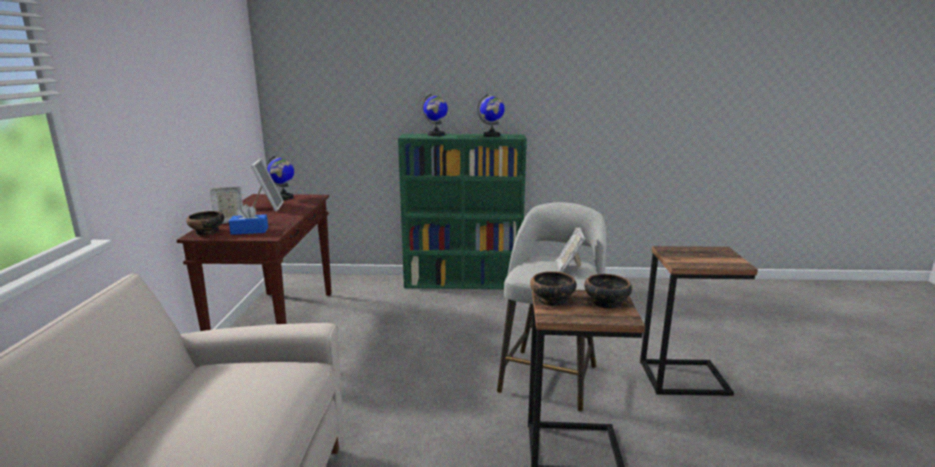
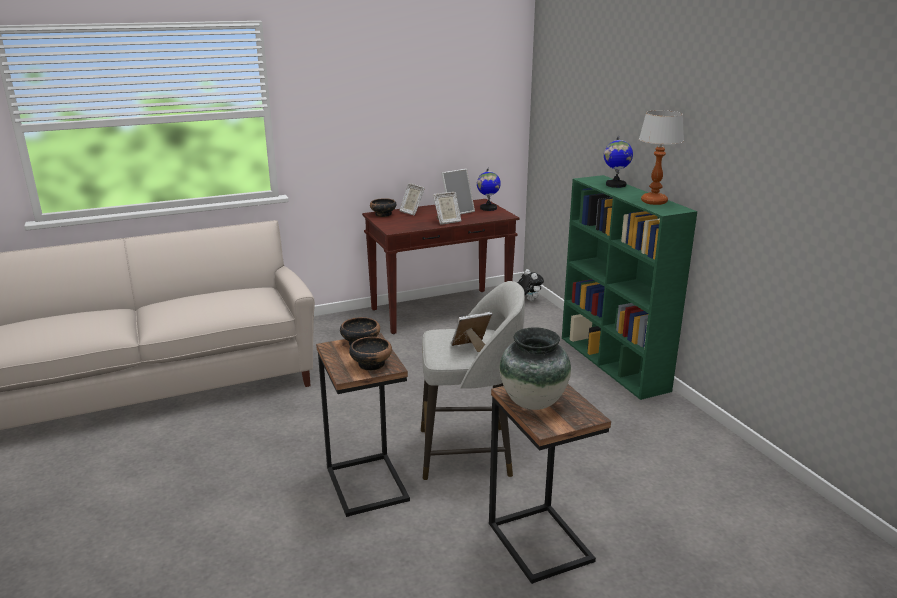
camera: 65 degrees right, 5 degrees up
blue tissue box [229,204,268,235] -> none
globe [477,93,505,137] -> table lamp [639,110,684,205]
none -> picture frame [433,192,461,224]
none -> vase [500,327,571,410]
none -> plush toy [517,269,544,301]

